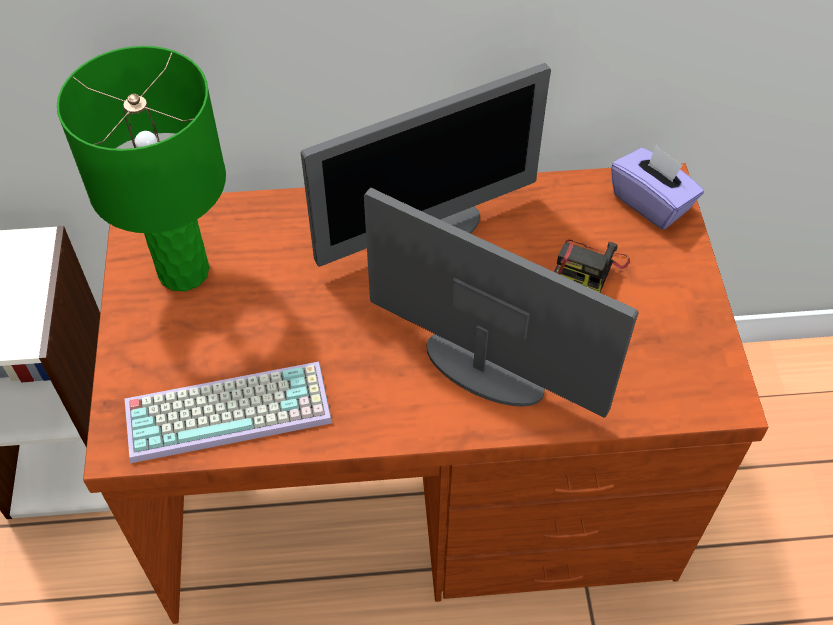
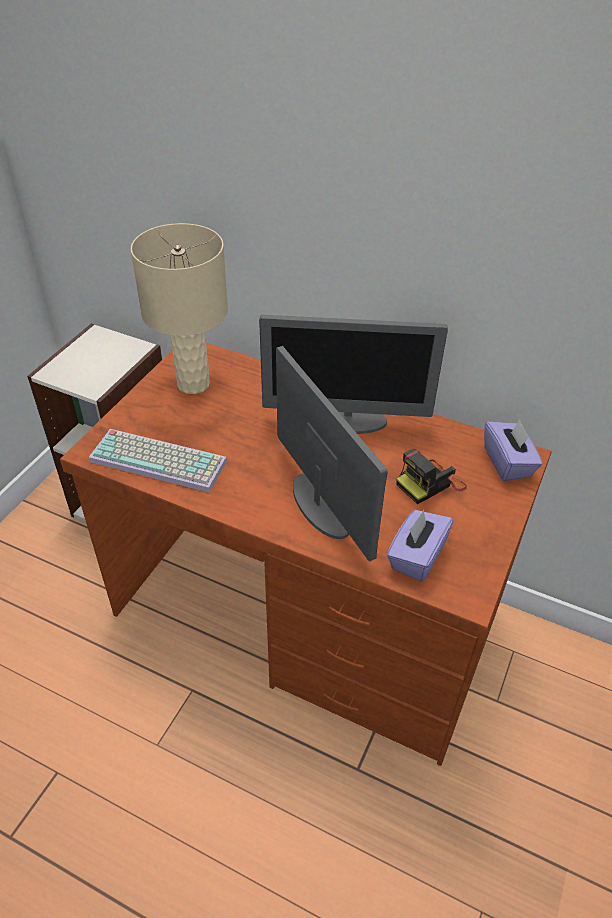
camera: 30 degrees right, 10 degrees down
green table lamp [57,46,226,291] -> beige table lamp [131,223,228,394]
none -> purple tissue box [387,510,453,582]

